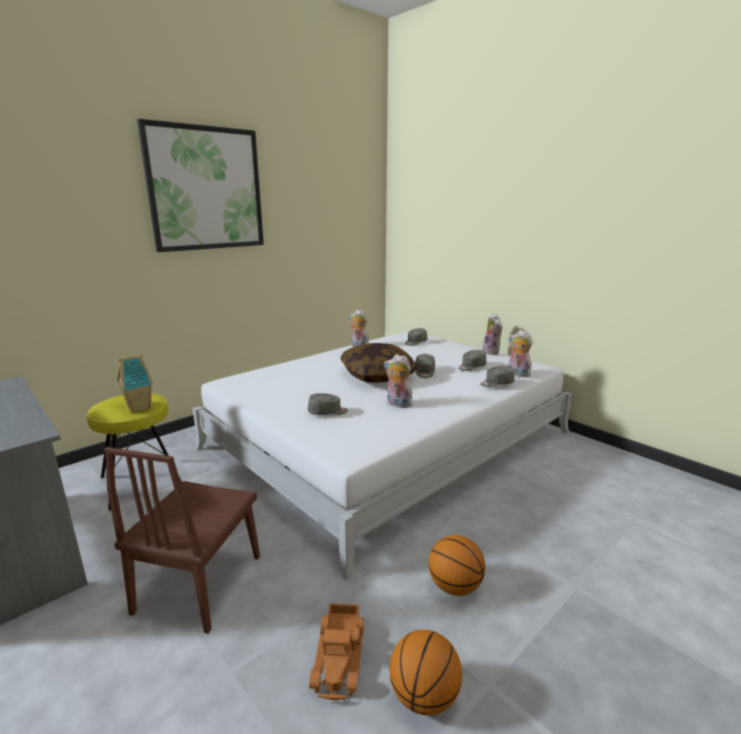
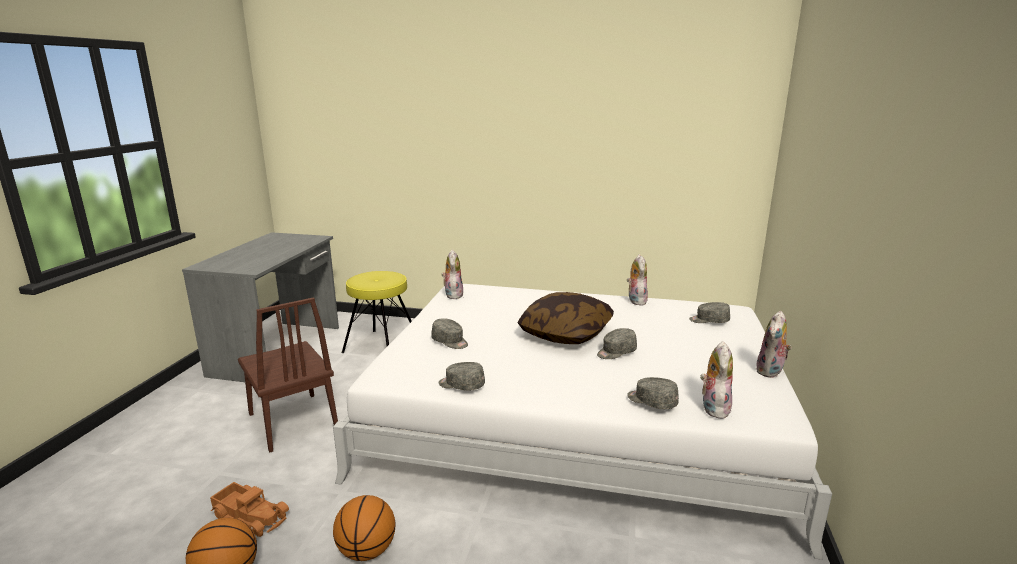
camera: 55 degrees right, 0 degrees up
brown chair [104,447,260,634] -> brown chair turned 105 degrees counterclockwise [238,297,338,452]
toy house [117,354,153,413] -> none
picture [137,119,264,252] -> none
toy truck [309,603,364,700] -> toy truck turned 120 degrees counterclockwise [210,482,289,537]
plush toy [384,354,413,408] -> plush toy moved to [441,249,464,299]
grey cap [458,350,486,371] -> grey cap moved to [439,362,485,391]

